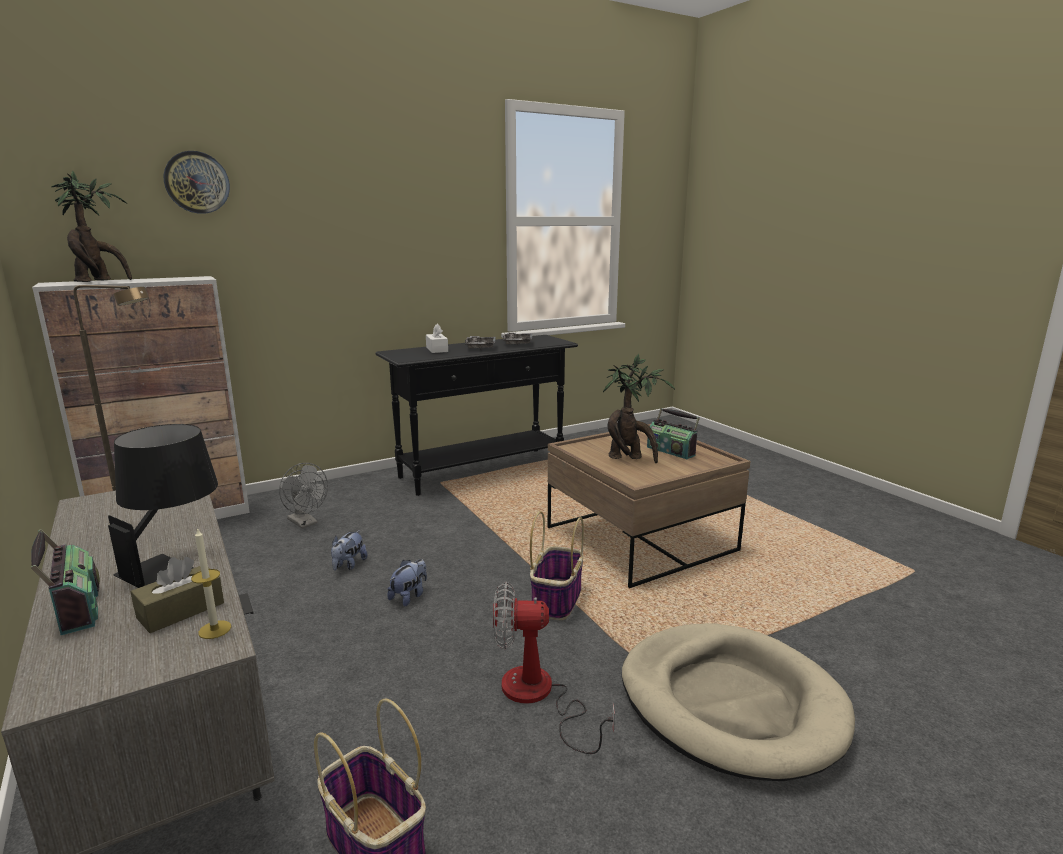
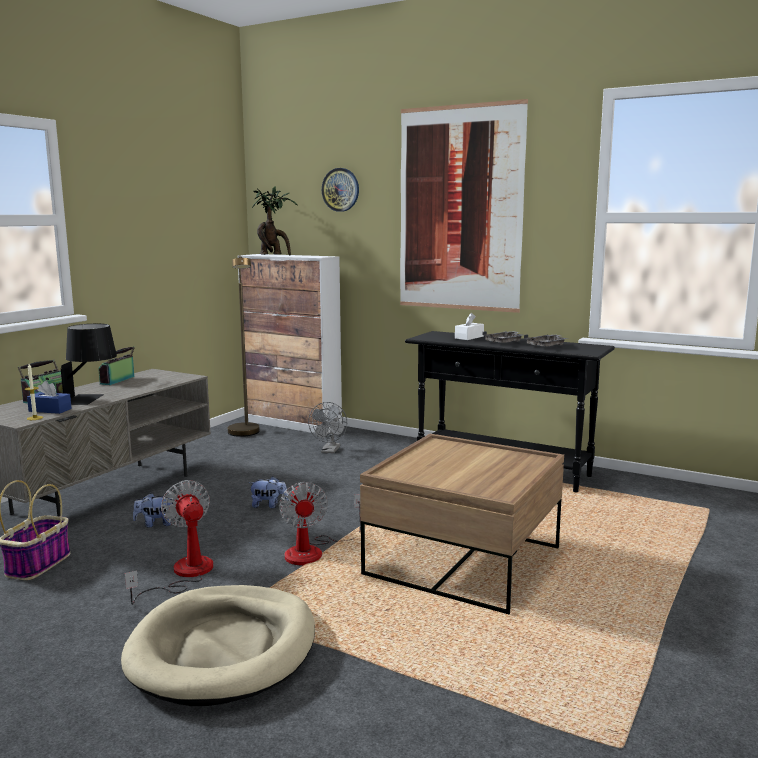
camera: 60 degrees right, 5 degrees down
brown tissue box [131,557,224,633] -> blue tissue box [27,381,72,414]
plush toy [331,530,367,571] -> plush toy moved to [133,493,174,528]
basket [530,511,584,620] -> fan [279,482,361,565]
potted plant [603,354,675,463] -> none
radio [647,408,700,459] -> radio moved to [98,346,135,385]
none -> picture [400,99,528,313]

